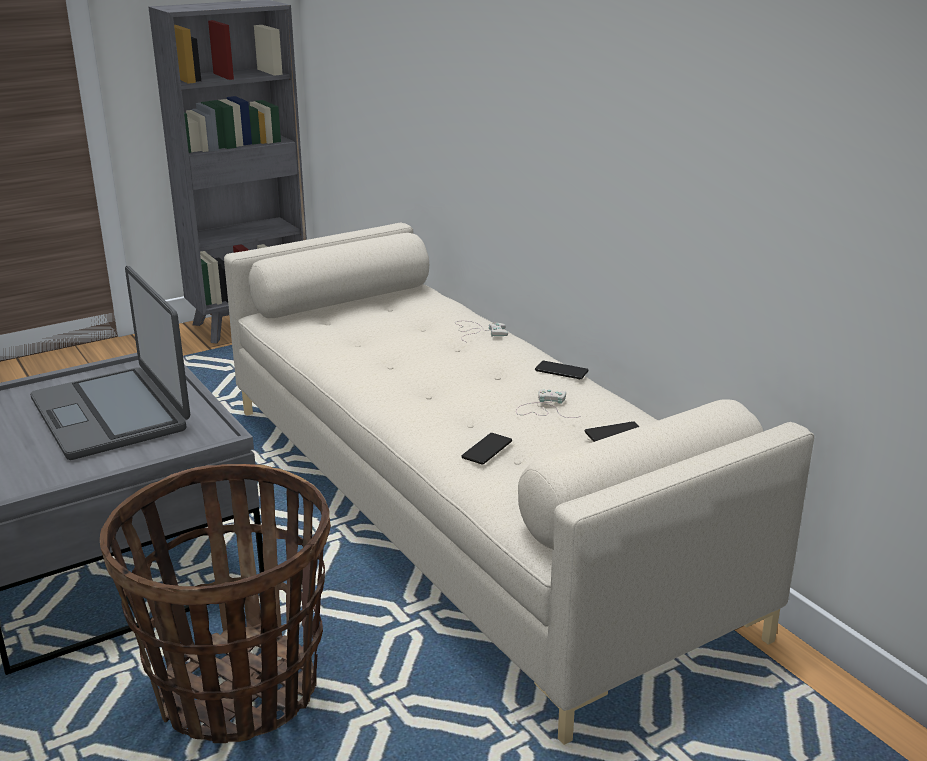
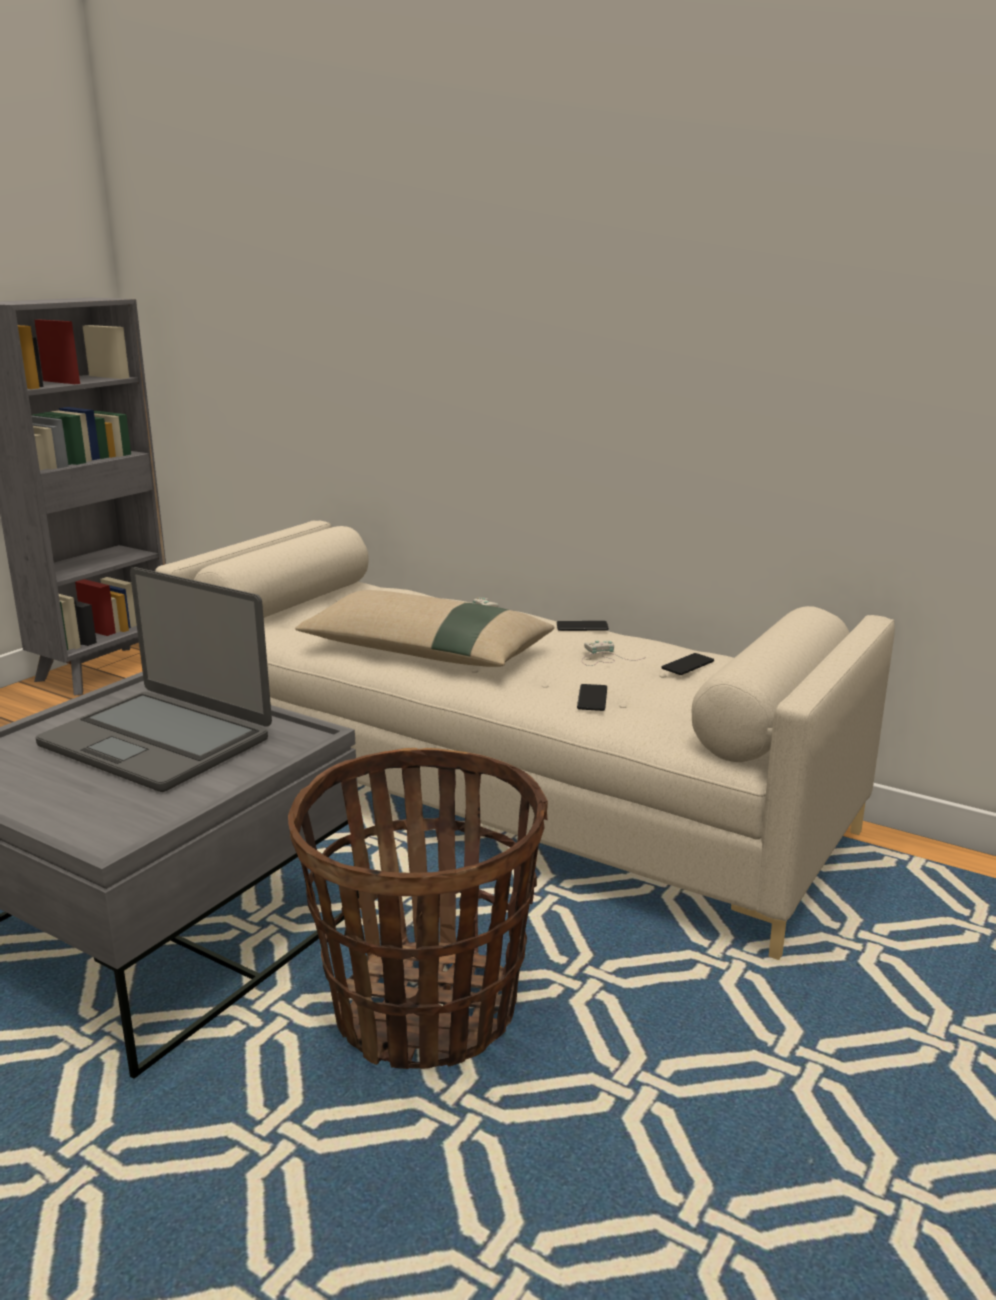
camera: 25 degrees left, 5 degrees down
none -> beige pillow [295,590,554,667]

